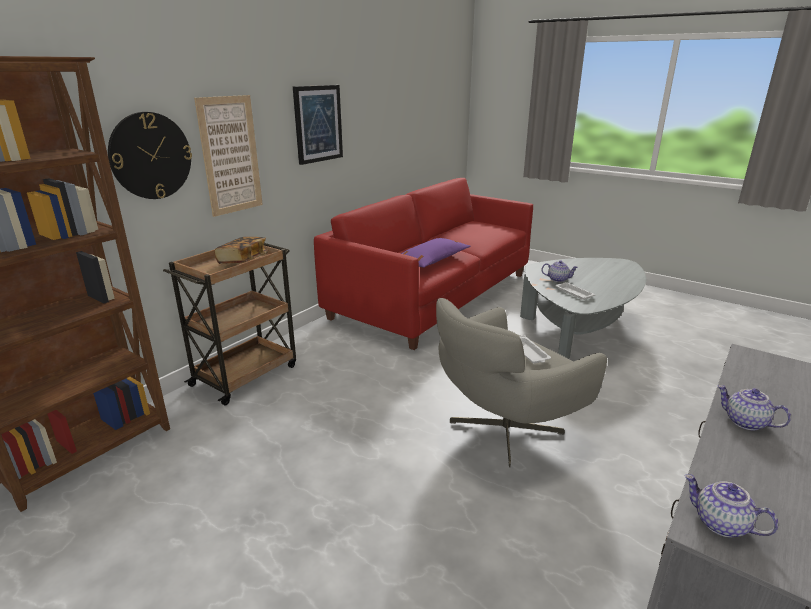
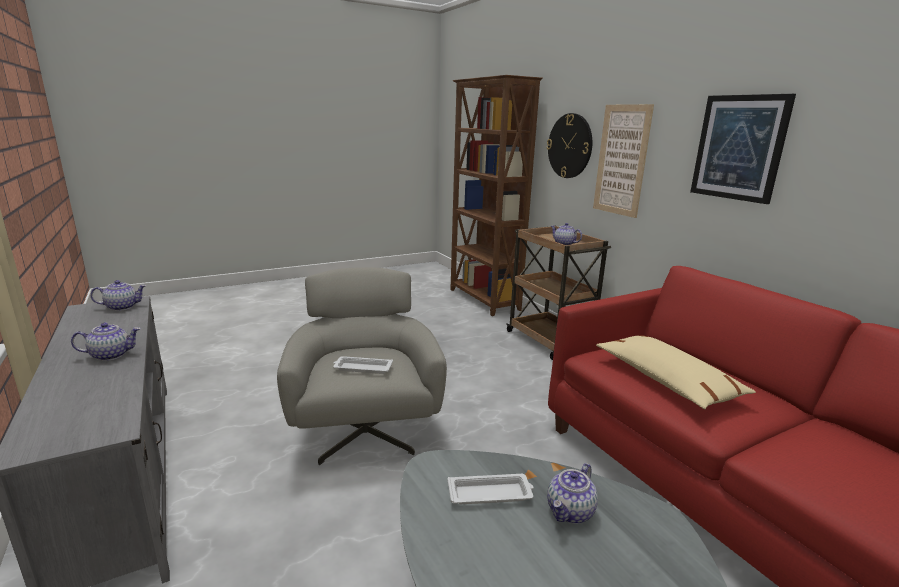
camera: 115 degrees right, 5 degrees down
book [214,237,268,264] -> teapot [551,223,582,245]
purple pillow [401,238,471,268] -> beige pillow [596,335,756,409]

